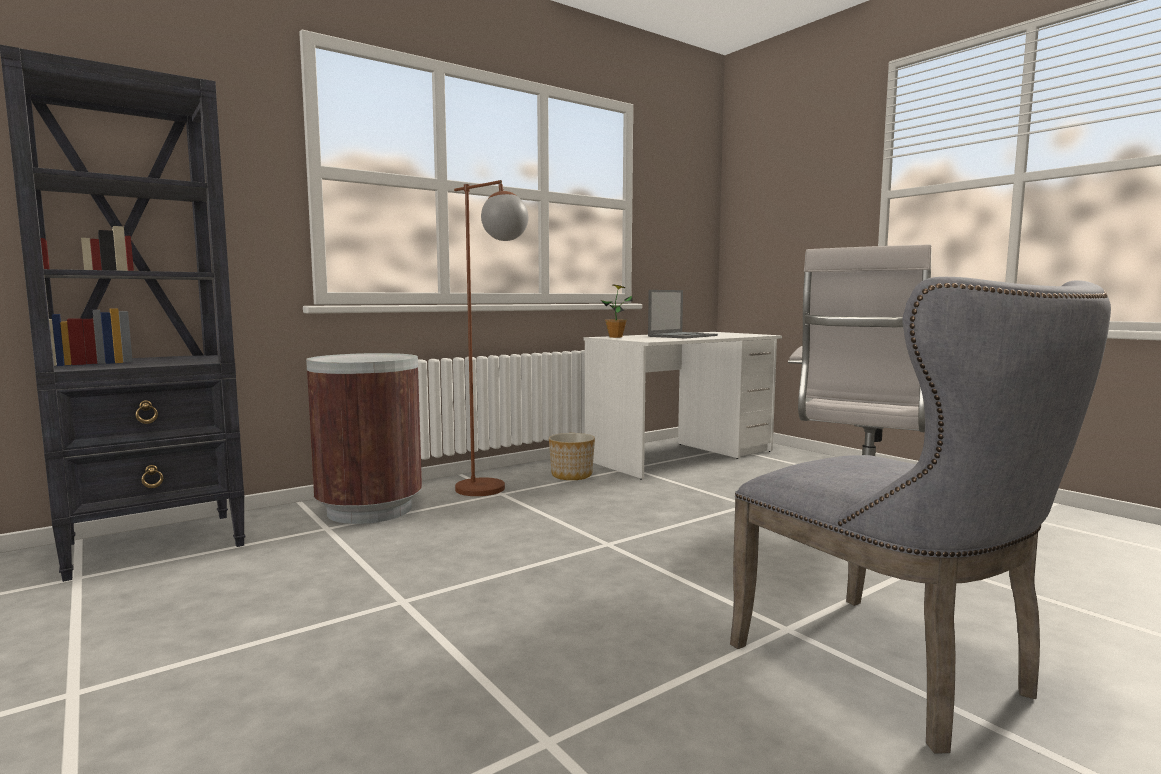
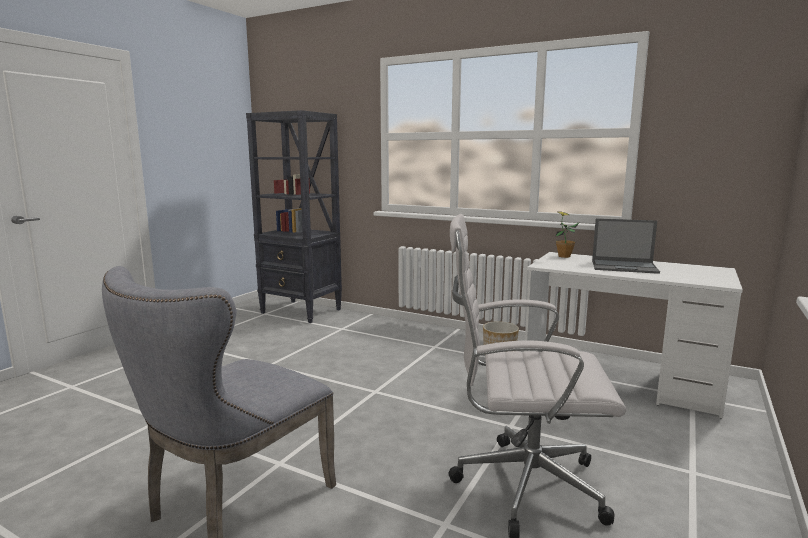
camera: 65 degrees right, 5 degrees up
brown trash can [306,353,422,524] -> none
brown floor lamp [454,180,528,496] -> none

